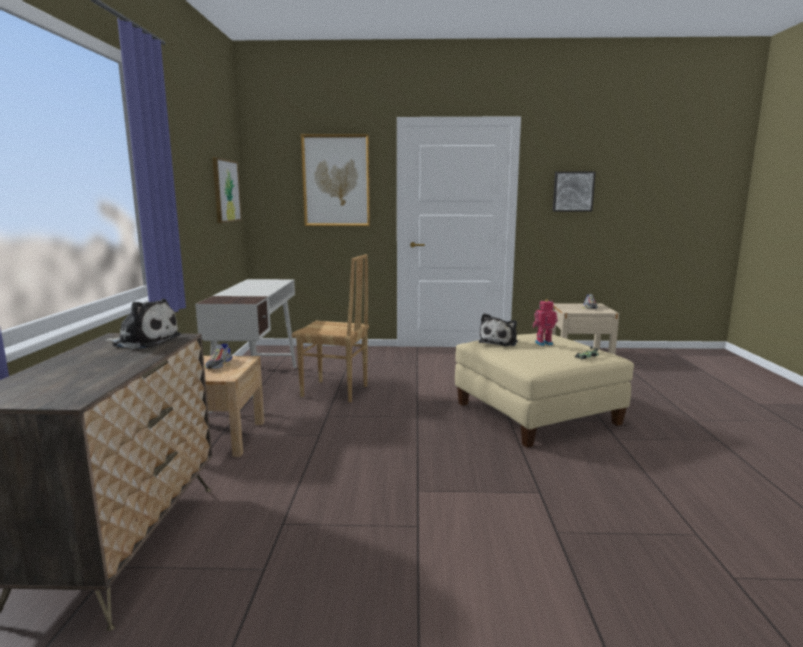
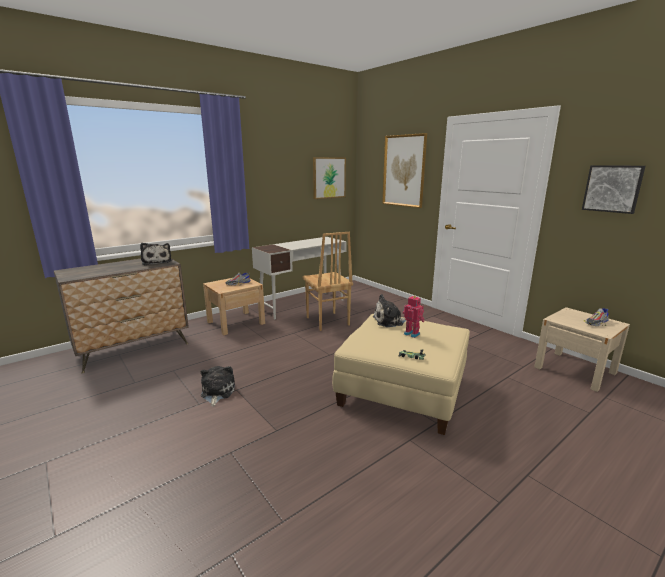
camera: 50 degrees right, 5 degrees up
none -> plush toy [200,366,235,407]

